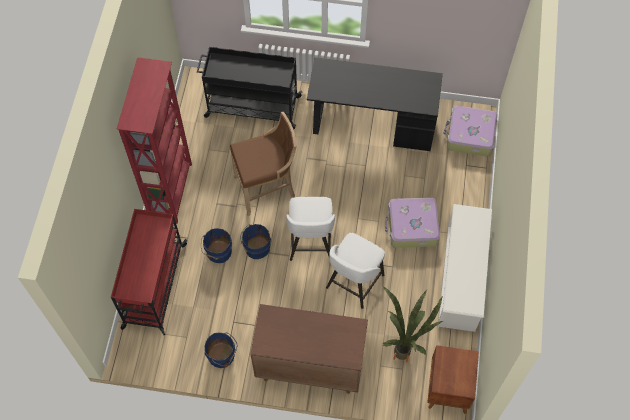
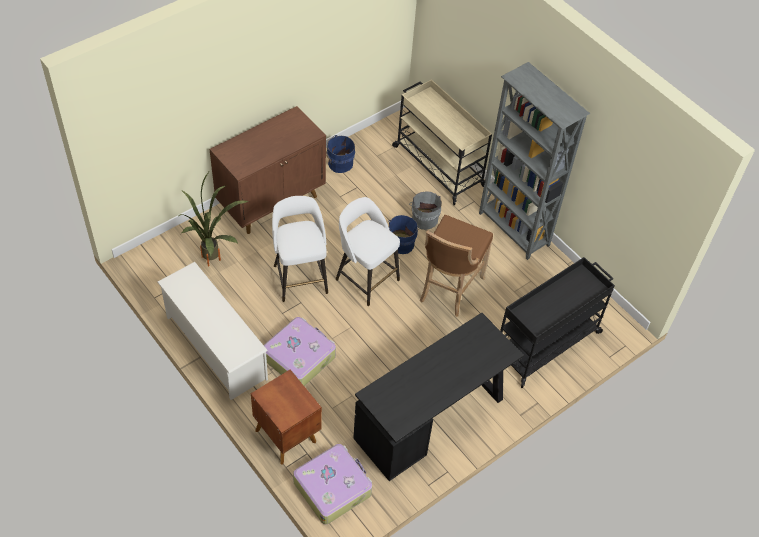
camera: 130 degrees right, 10 degrees down
red cart [111,209,188,335] -> beige cart [392,79,492,205]
red bookcase [117,57,192,224] -> grey bookcase [479,62,590,260]
blue bucket [201,228,232,263] -> grey bucket [409,191,441,230]
brown nightstand [427,345,479,414] -> brown nightstand moved to [251,370,322,465]

